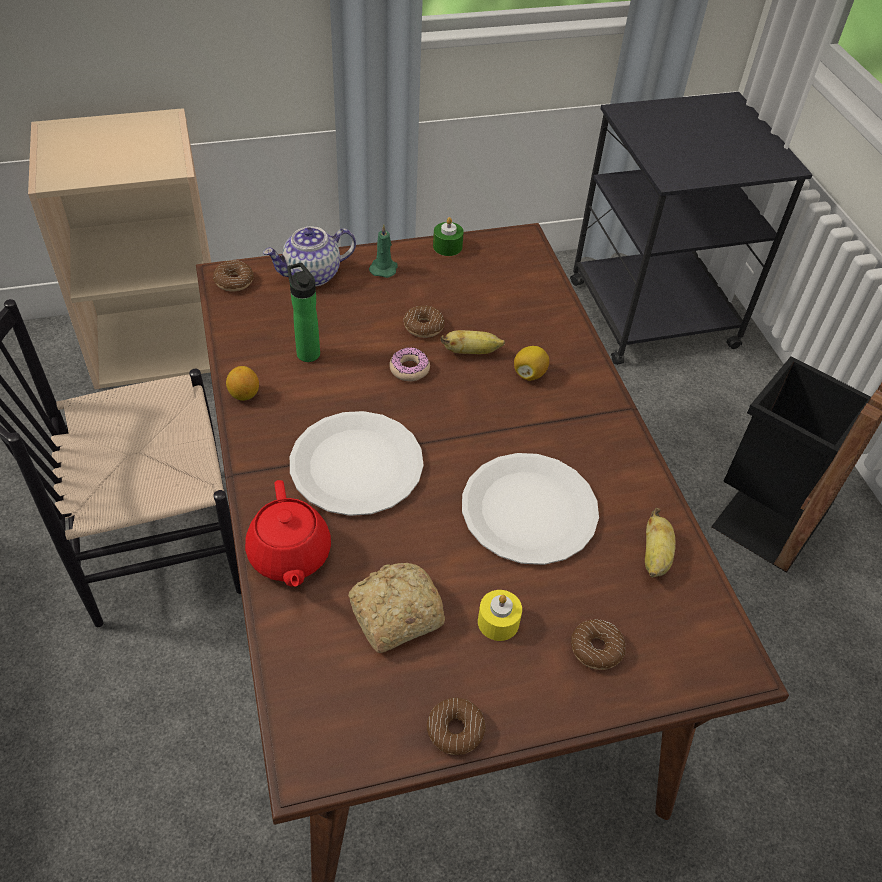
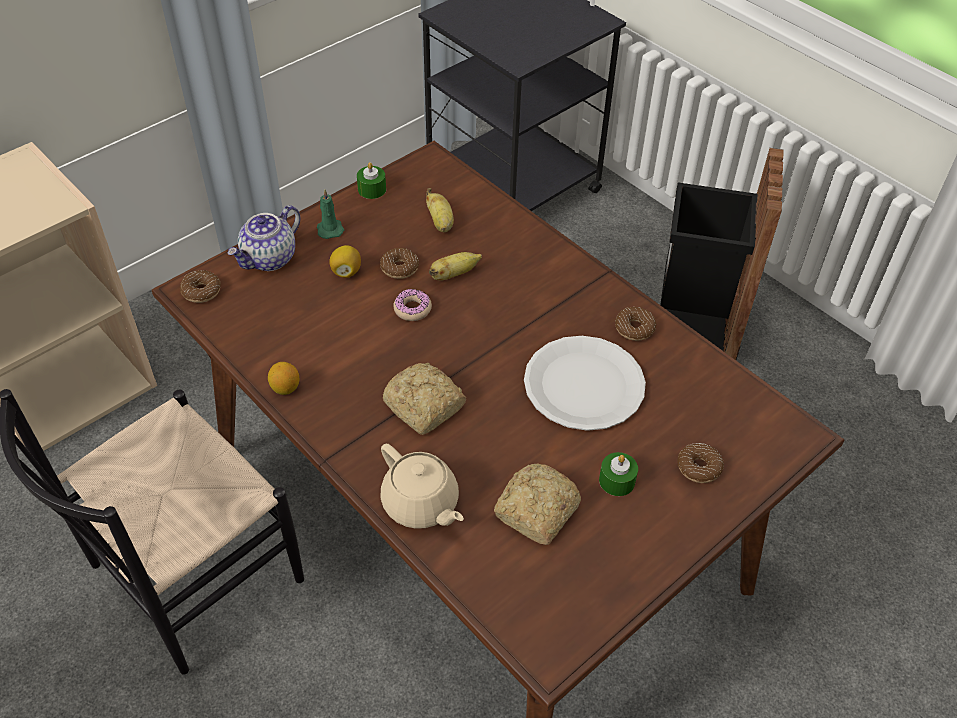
camera: 25 degrees left, 0 degrees up
red teapot [245,480,331,587] -> beige teapot [381,444,464,529]
bottle [287,263,320,362] -> none
white plate [290,411,424,516] -> bread [383,363,466,435]
donut [427,698,486,755] -> donut moved to [615,307,656,341]
yellow candle [478,590,522,641] -> green candle [599,452,638,496]
lemon [514,346,549,381] -> lemon moved to [329,245,361,278]
banana [645,508,676,577] -> banana moved to [426,188,454,232]

